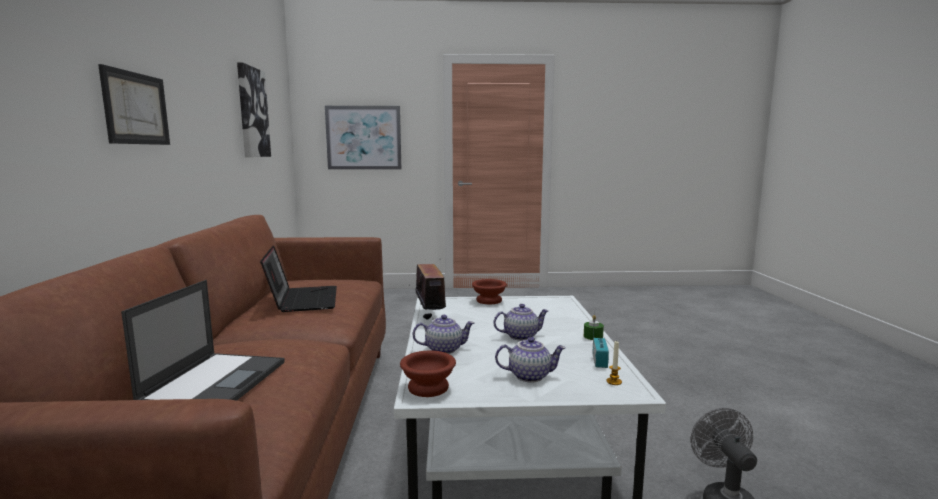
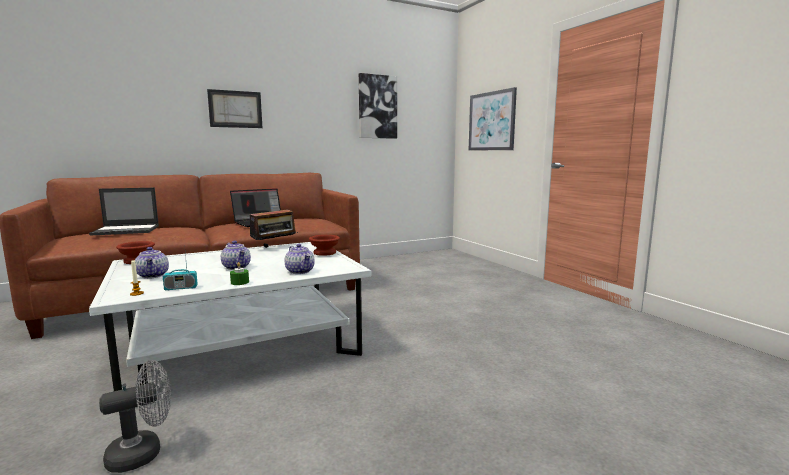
camera: 65 degrees right, 0 degrees up
teapot [413,315,475,354] -> teapot moved to [285,244,315,274]

